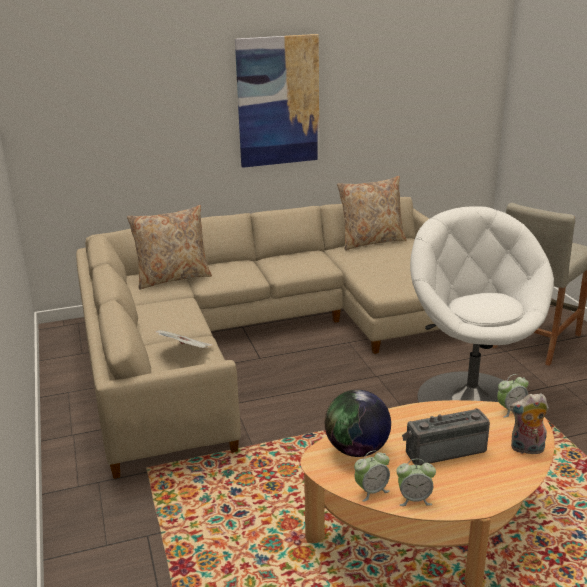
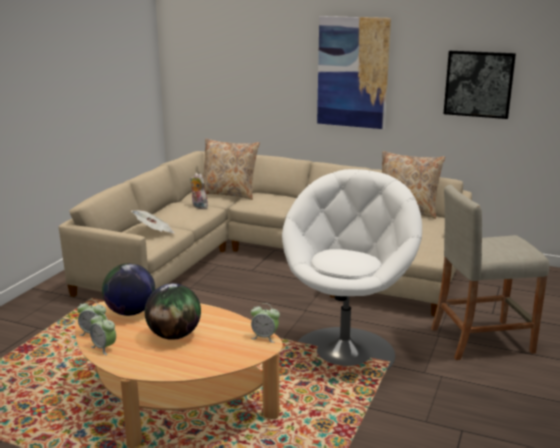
camera: 40 degrees right, 5 degrees down
radio [402,408,490,465] -> globe [145,283,201,340]
plush toy [510,393,549,454] -> plush toy moved to [190,173,208,209]
none -> picture [443,51,516,119]

